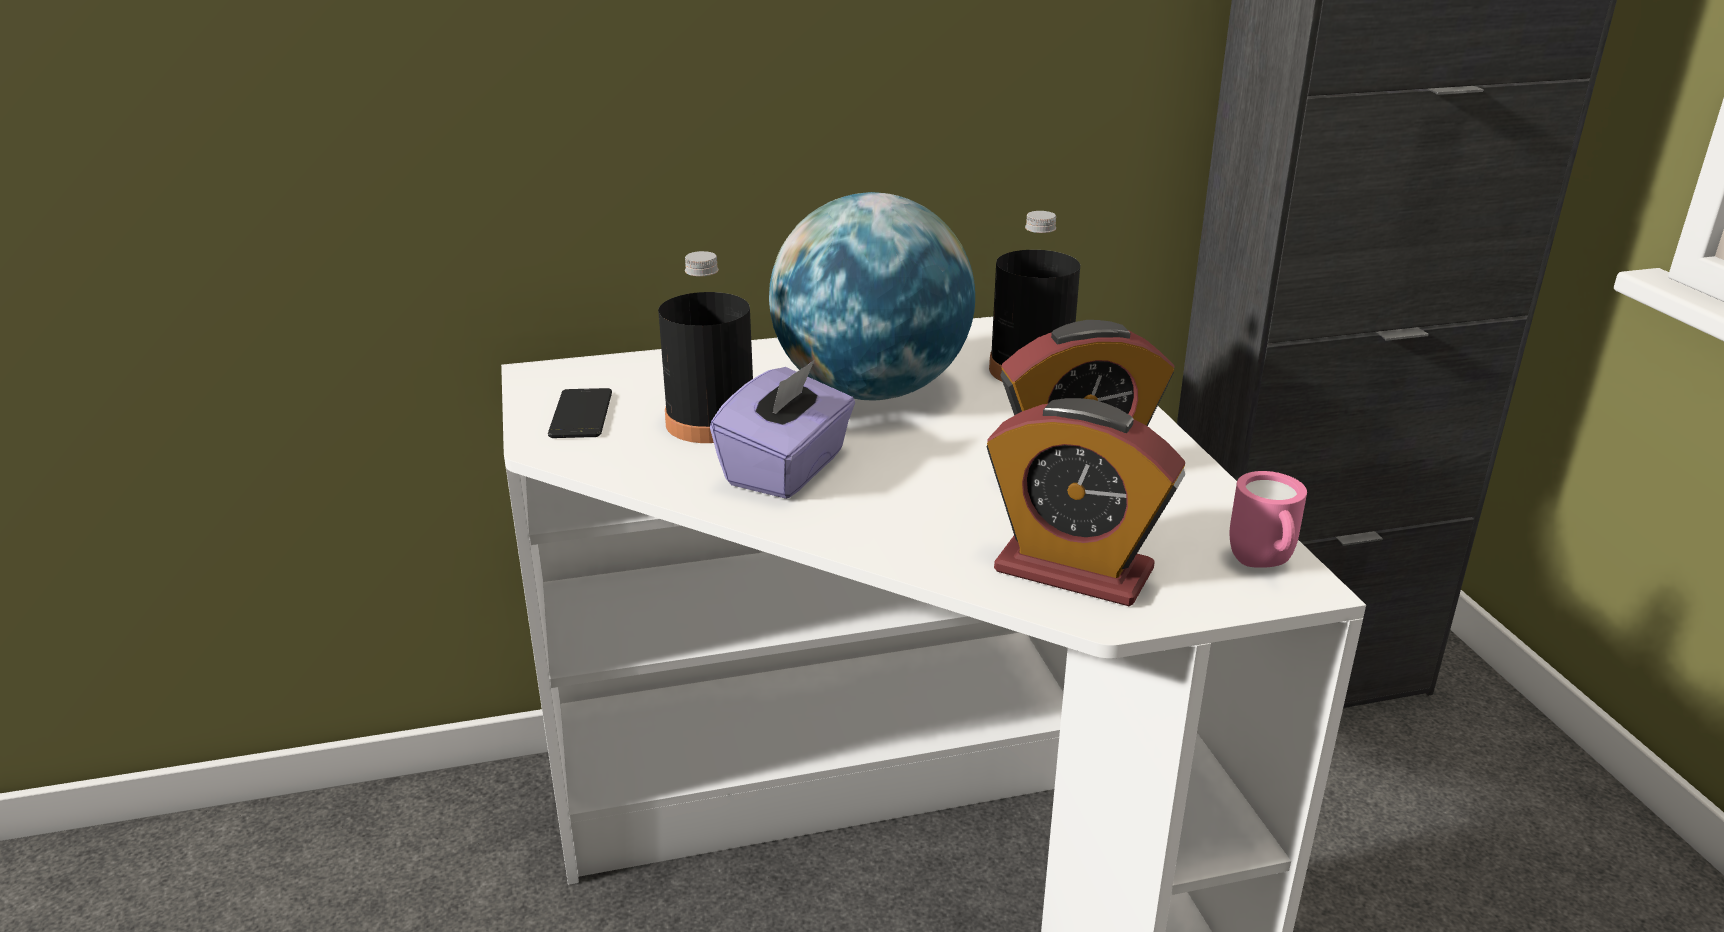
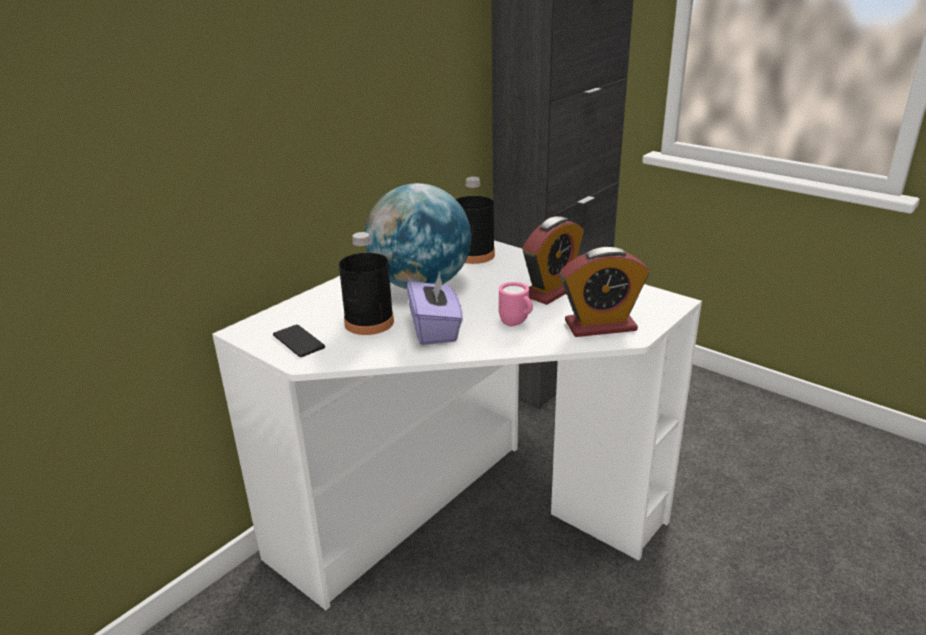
camera: 35 degrees left, 0 degrees up
pink mug [1230,471,1307,568] -> pink mug moved to [499,282,533,326]

